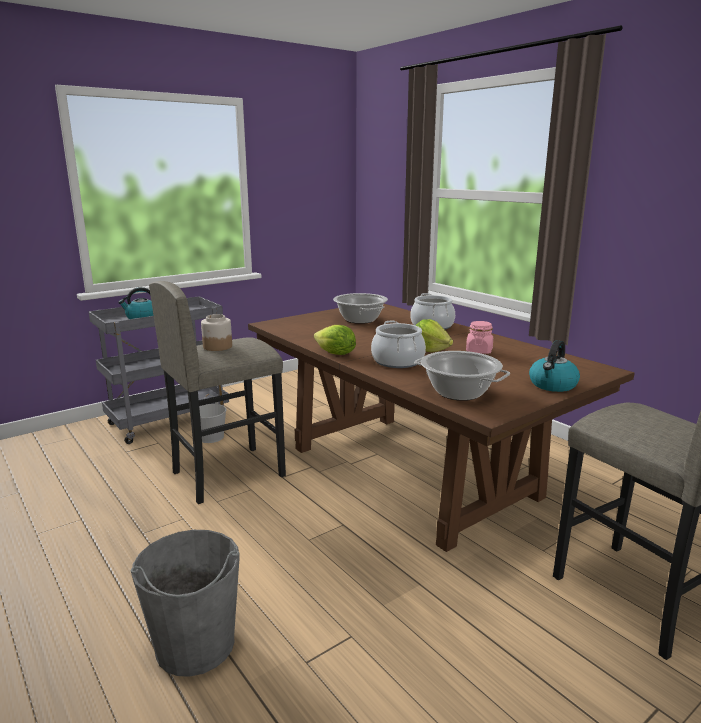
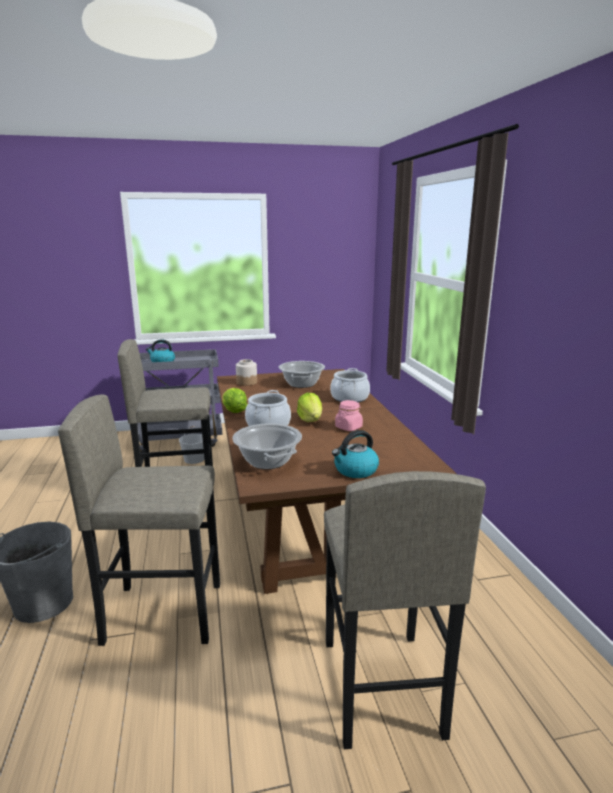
camera: 25 degrees right, 0 degrees up
jar [201,314,232,351] -> jar moved to [236,359,257,386]
none -> grey stool [58,394,220,646]

